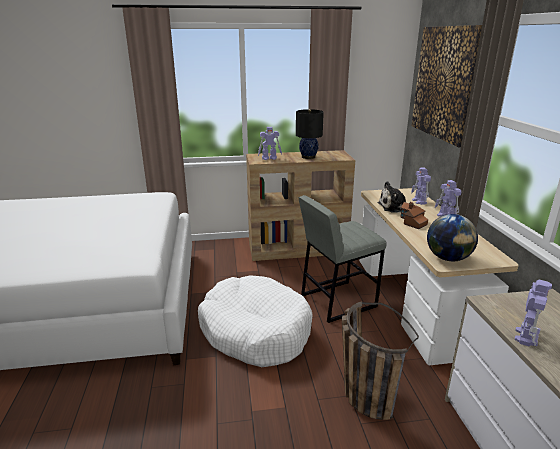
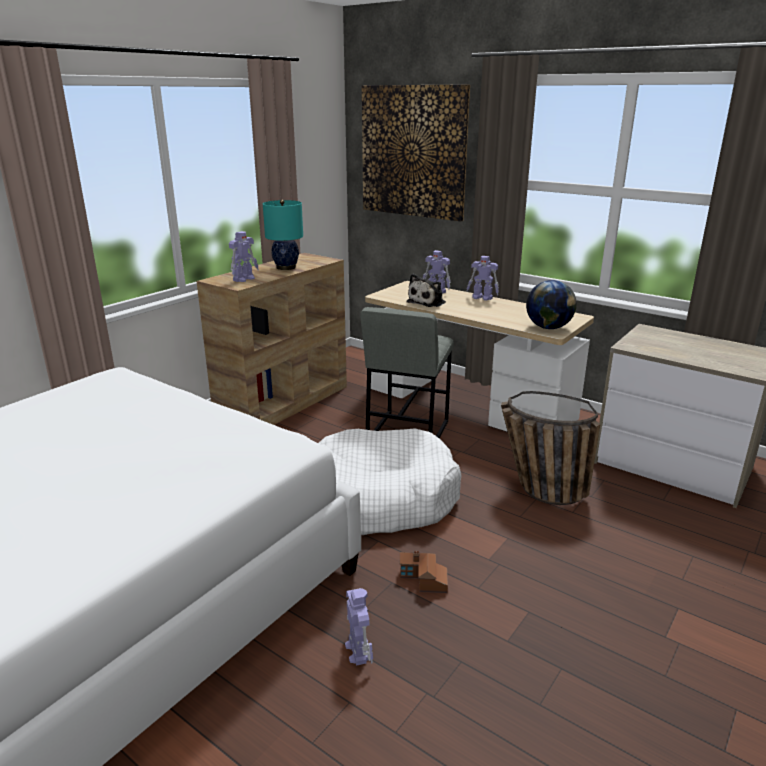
camera: 45 degrees left, 0 degrees up
black table lamp [296,109,324,159] -> turquoise table lamp [263,200,303,270]
toy house [400,202,428,229] -> toy house moved to [399,551,448,593]
toy robot [515,280,552,347] -> toy robot moved to [345,588,373,666]

